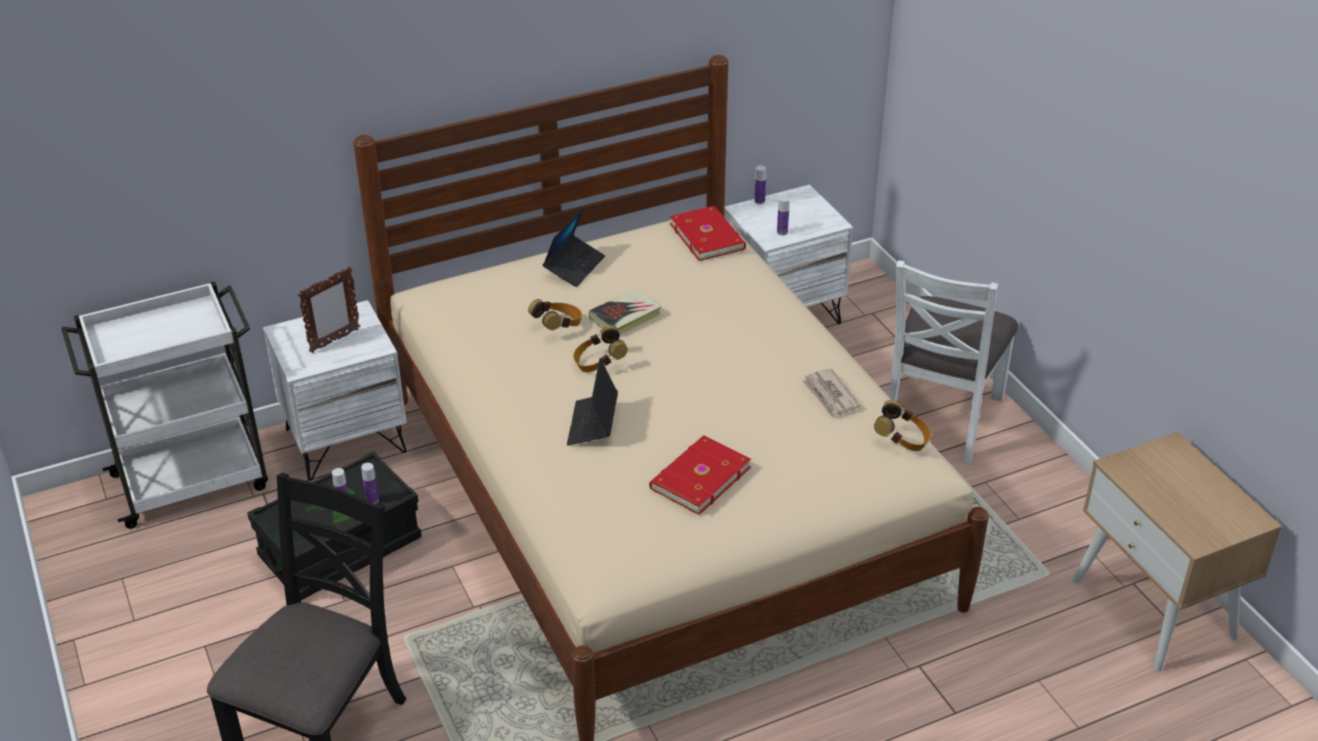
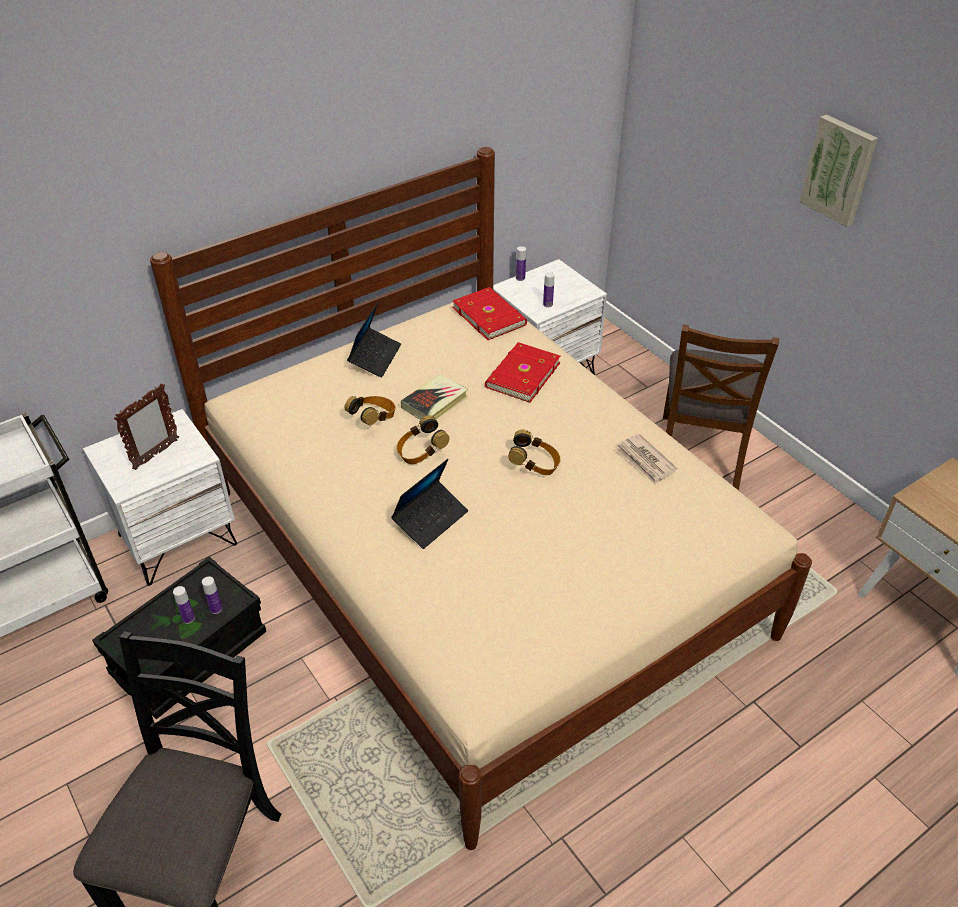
camera: 10 degrees left, 5 degrees up
laptop [567,358,618,446] -> laptop turned 135 degrees counterclockwise [391,459,468,549]
red book [649,435,751,515] -> red book moved to [485,342,561,403]
headphones [874,400,931,451] -> headphones moved to [508,430,561,475]
white chair [888,260,1018,463] -> brown chair [663,325,779,490]
none -> picture [799,114,878,227]

